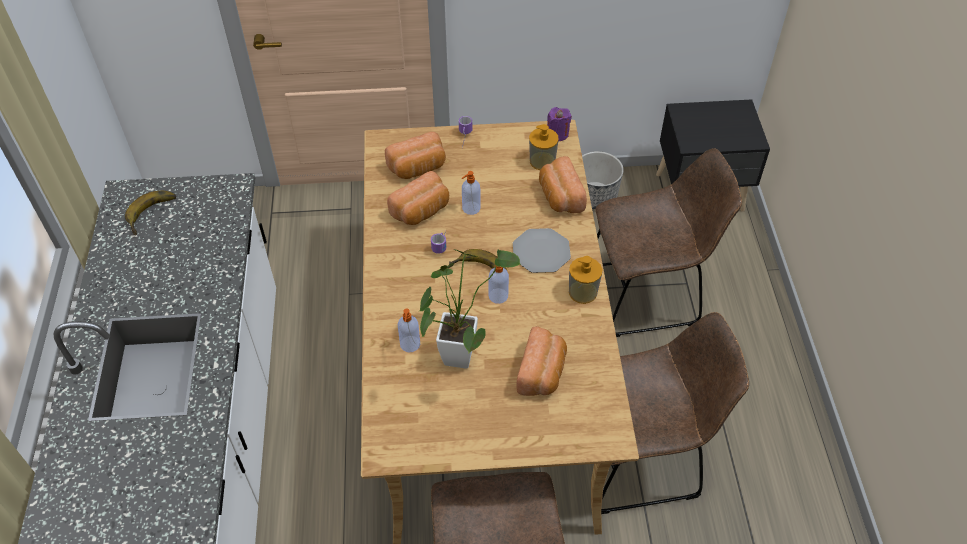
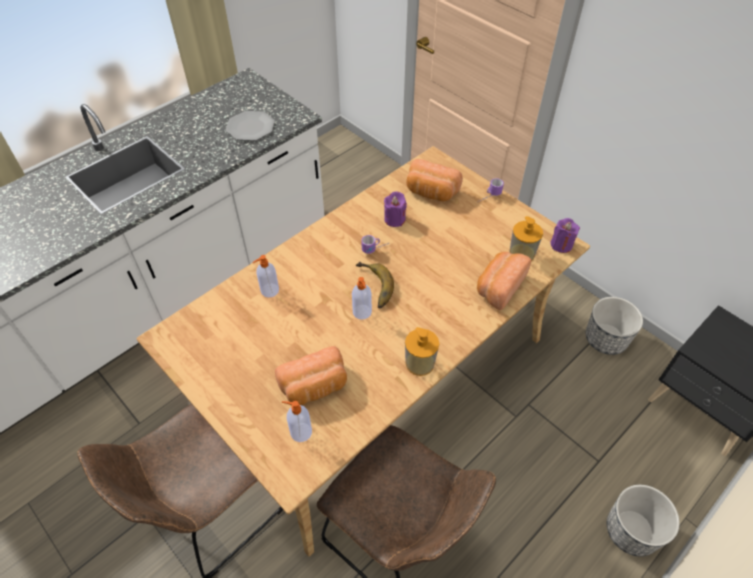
camera: 50 degrees right, 0 degrees up
banana [125,191,176,235] -> none
bread [387,171,449,225] -> purple candle [384,191,407,227]
potted plant [419,249,521,369] -> none
soap dispenser [462,171,481,215] -> soap dispenser moved to [282,401,312,442]
plate [513,228,571,273] -> plate moved to [226,111,275,141]
brown chair [595,148,742,337] -> none
none -> planter [607,485,680,556]

